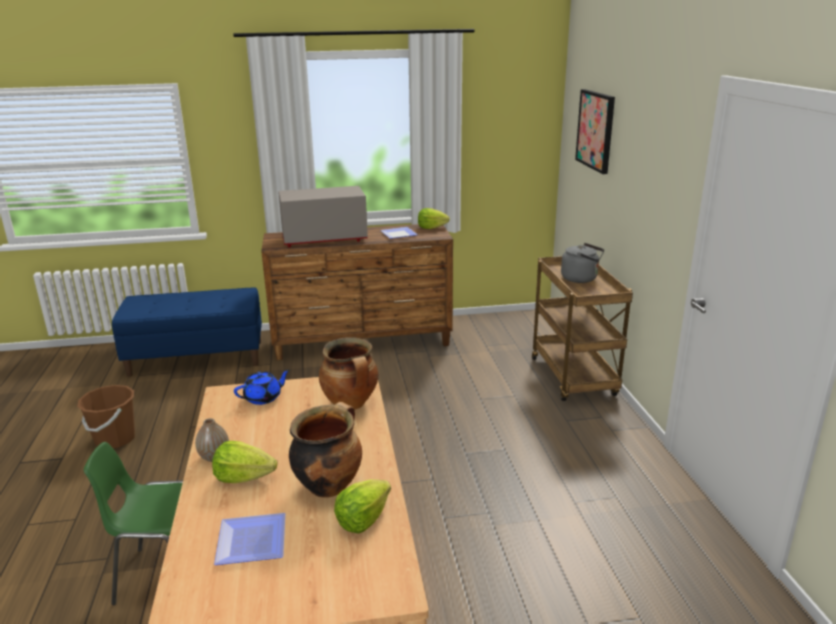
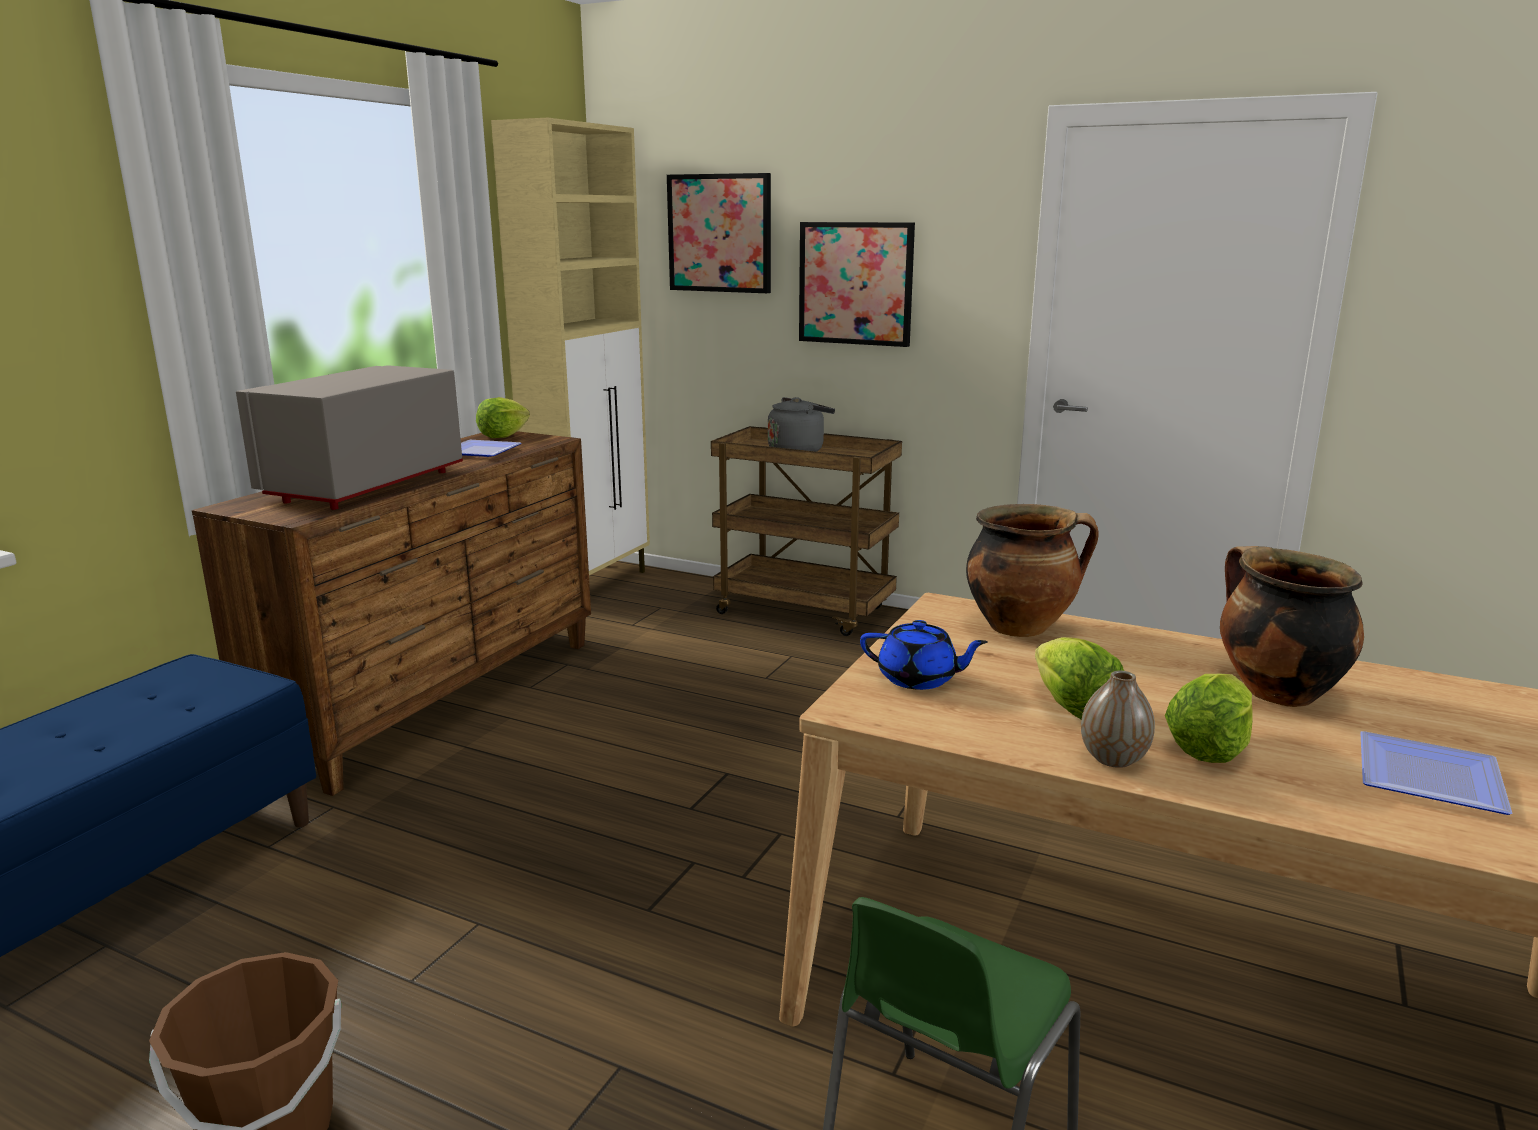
camera: 55 degrees left, 5 degrees down
blue teapot [234,370,290,405] -> blue teapot turned 105 degrees clockwise [860,620,988,690]
lettuce [334,479,391,534] -> lettuce moved to [1035,637,1124,720]
none -> beige cabinet [491,118,650,575]
none -> picture [799,222,915,347]

